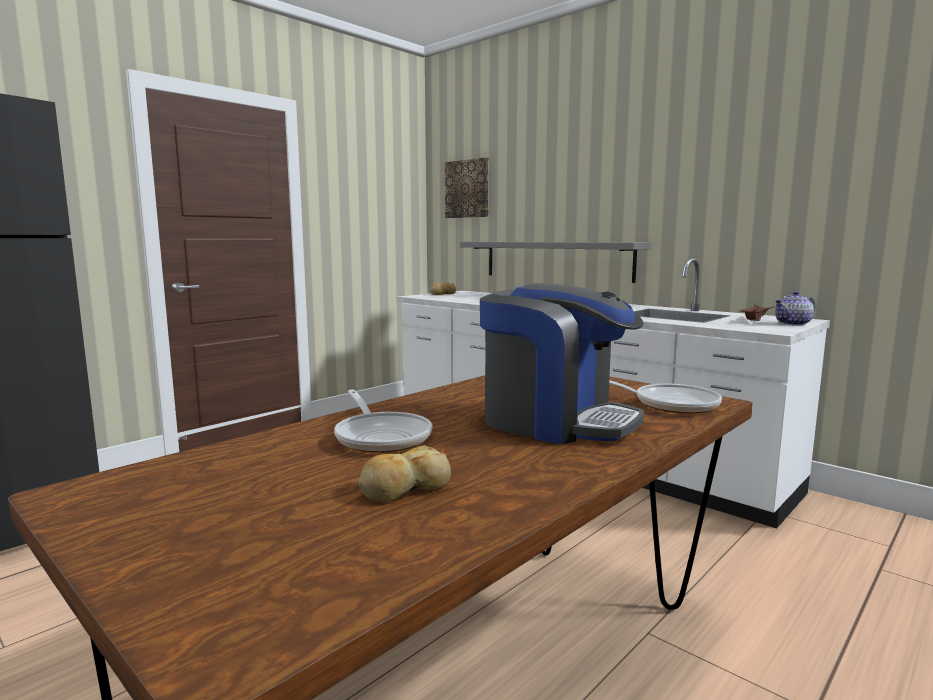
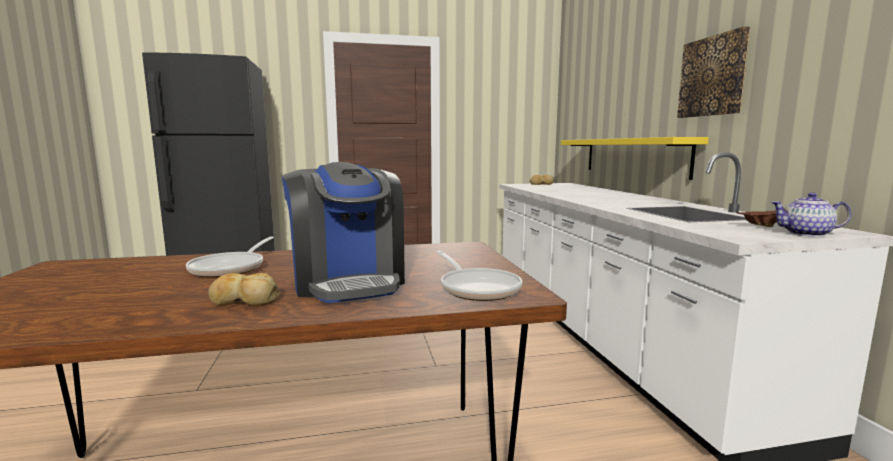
camera: 35 degrees right, 0 degrees up
bread [358,445,451,503] -> bread moved to [208,273,280,306]
picture [445,157,489,218] -> picture moved to [677,26,750,118]
grey shelf [460,242,652,283] -> yellow shelf [561,137,709,180]

